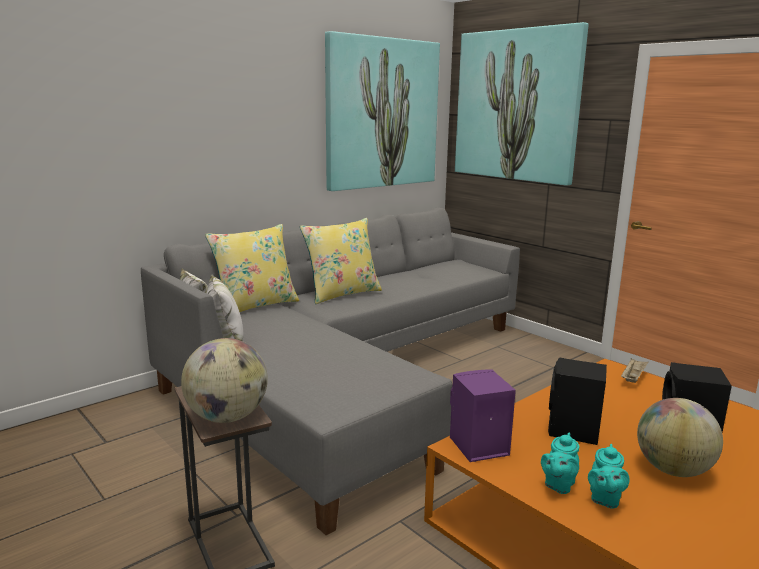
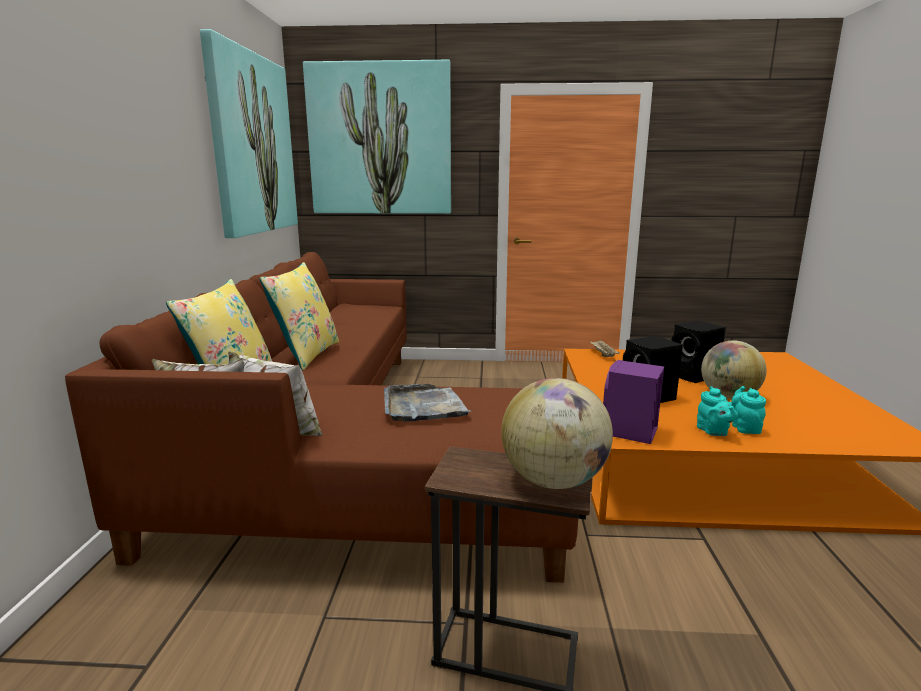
camera: 45 degrees left, 0 degrees up
grey sofa [141,207,520,535] -> brown sofa [65,252,578,583]
turquoise teapot [588,444,629,509] -> turquoise teapot turned 150 degrees counterclockwise [731,386,766,434]
none -> grey tray [384,384,472,422]

